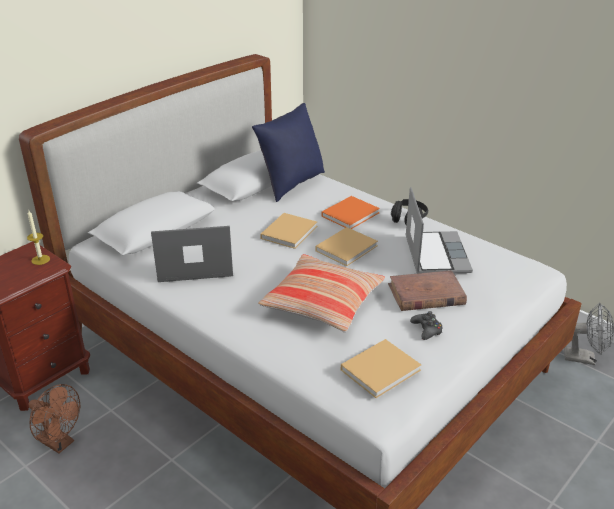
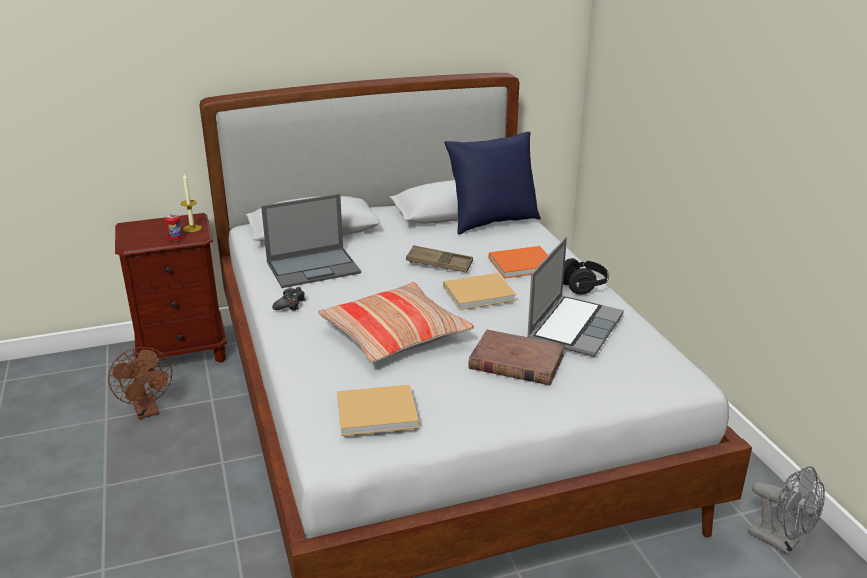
camera: 30 degrees right, 5 degrees down
laptop [151,226,233,282] -> laptop turned 135 degrees clockwise [261,194,361,288]
beige book [260,213,317,249] -> brown tray [406,245,473,273]
black game controller [410,311,442,340] -> black game controller moved to [272,287,306,311]
none -> can [165,213,182,241]

